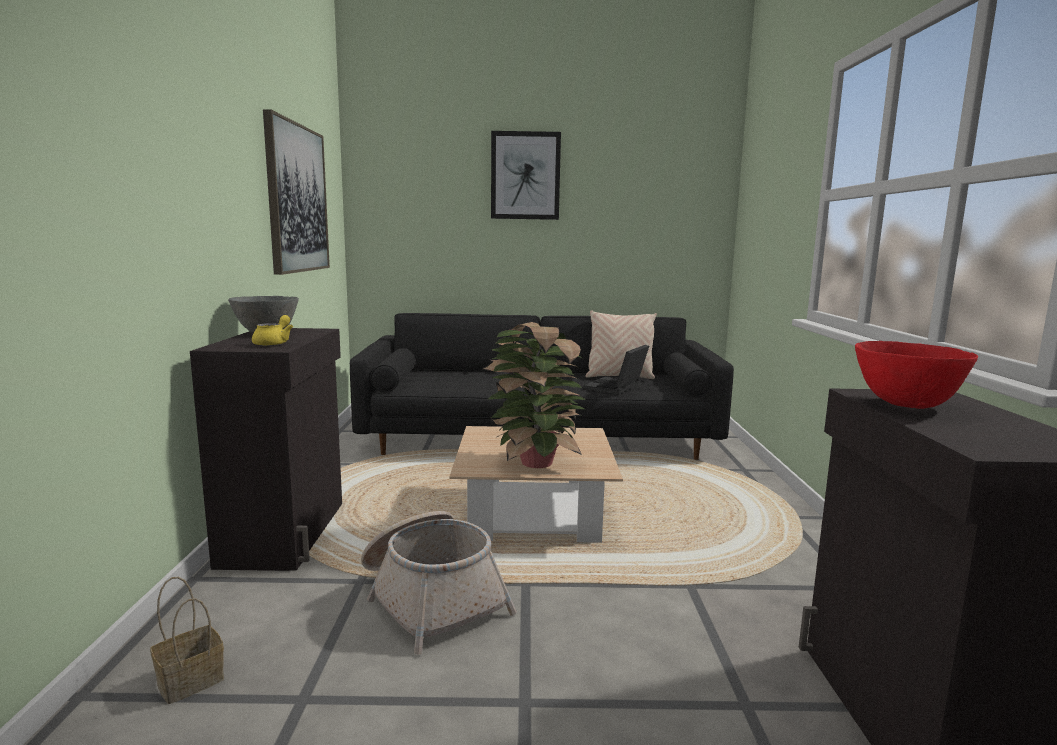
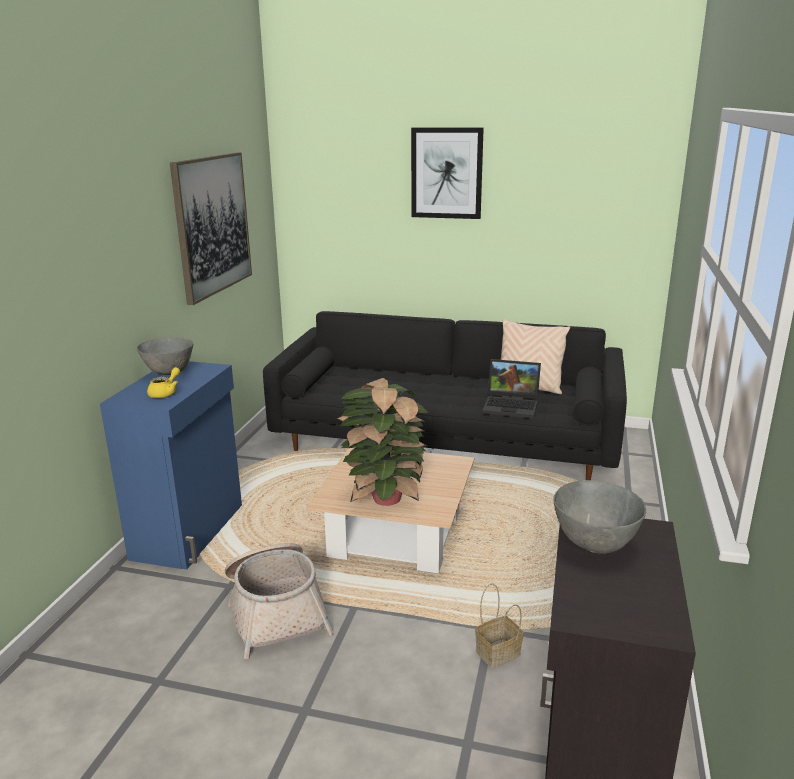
camera: 15 degrees right, 10 degrees up
basket [150,577,224,704] -> basket moved to [475,584,524,668]
black cabinet [190,328,342,571] -> blue cabinet [100,361,242,570]
laptop [583,345,649,394] -> laptop turned 120 degrees counterclockwise [482,359,541,419]
red bowl [855,341,978,409] -> grey bowl [553,480,646,554]

